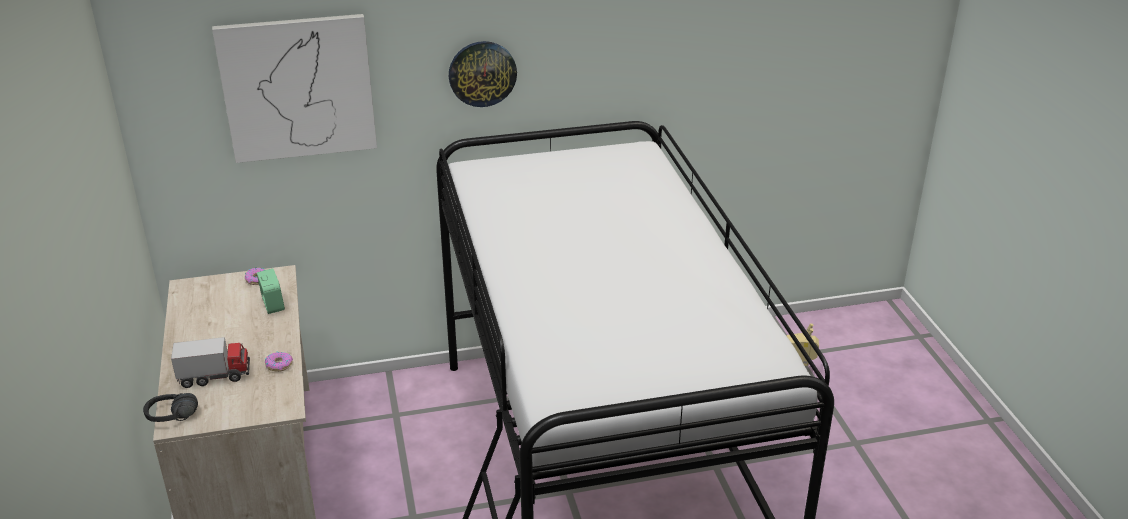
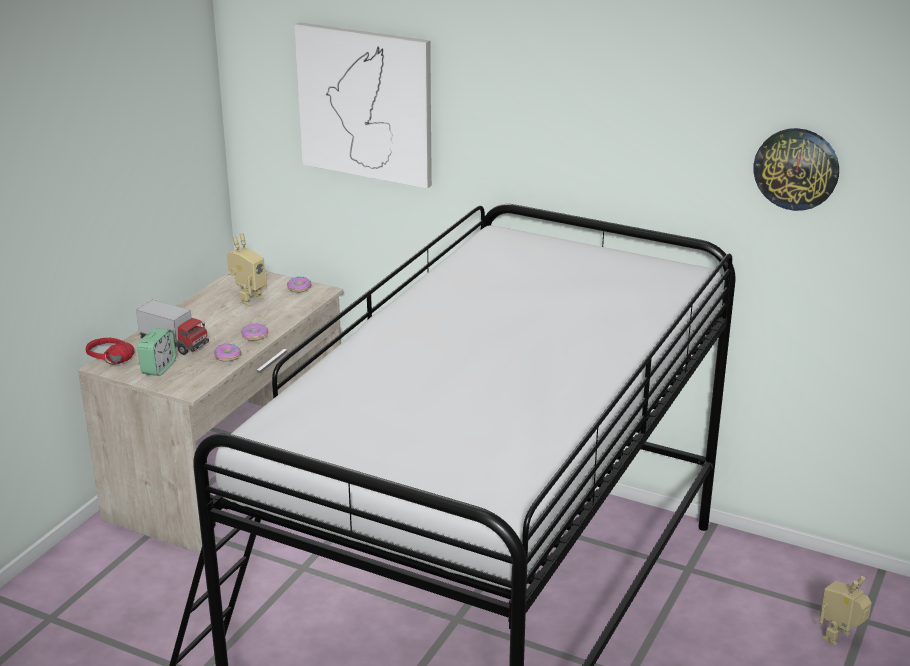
camera: 40 degrees right, 5 degrees down
black headphones [143,393,198,422] -> red headphones [86,337,135,365]
alarm clock [257,268,285,314] -> alarm clock moved to [137,328,176,376]
wall clock [449,41,517,107] -> wall clock moved to [753,128,839,211]
none -> toy robot [227,233,267,307]
none -> donut [241,323,268,341]

